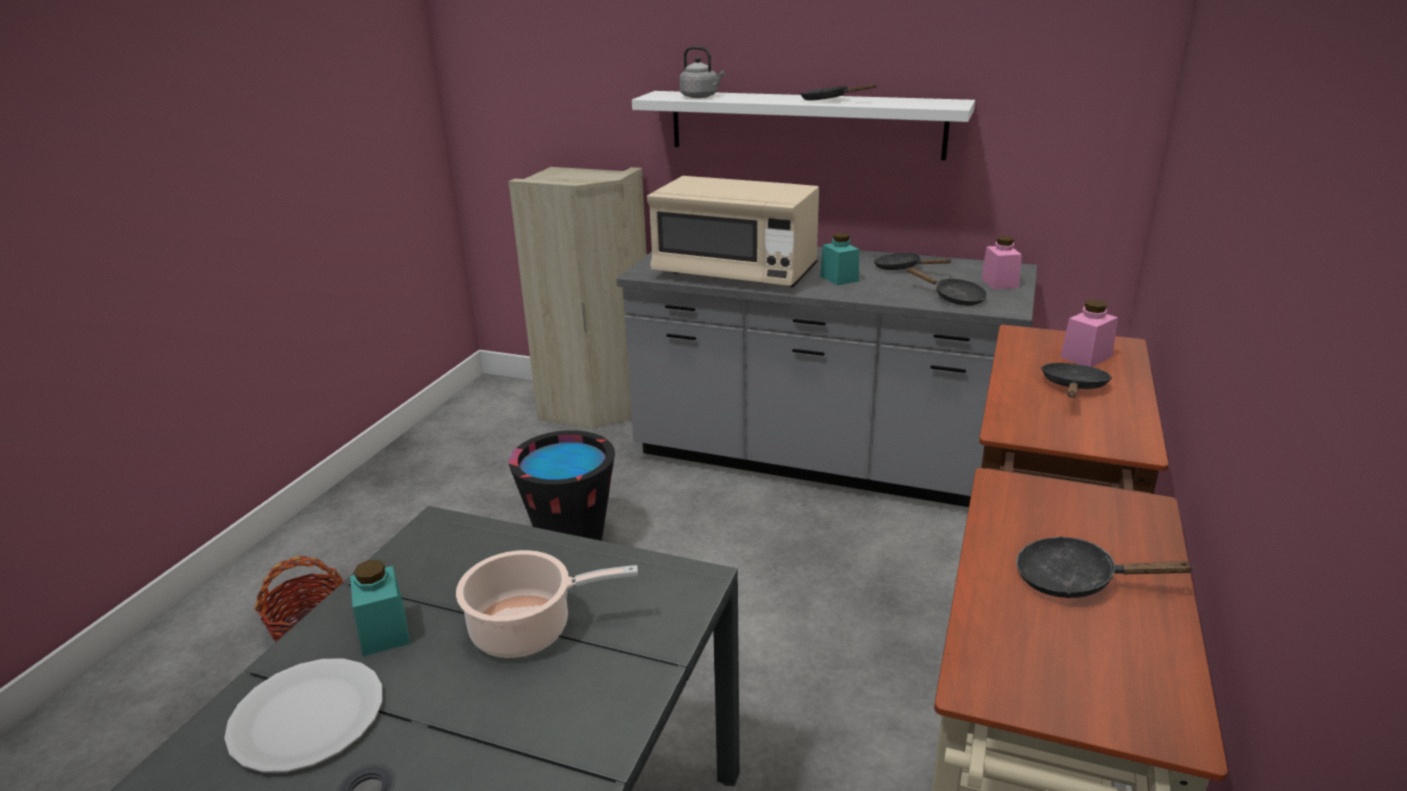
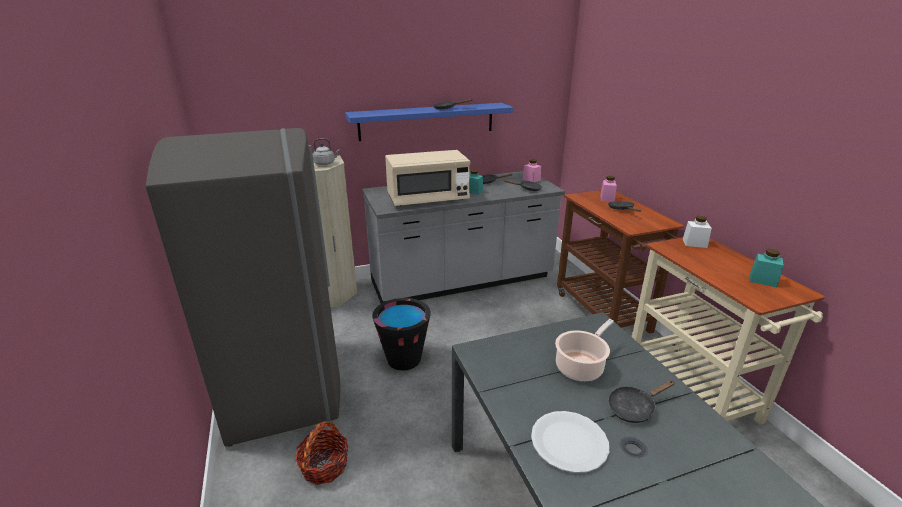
camera: 40 degrees left, 0 degrees up
turquoise jar [350,560,410,656] -> turquoise jar moved to [750,249,784,287]
white shelf [632,91,975,160] -> blue shelf [345,103,514,141]
grey kettle [679,46,725,98] -> grey kettle moved to [313,138,340,165]
black frying pan [1016,536,1195,598] -> black frying pan moved to [608,380,675,423]
none -> grey fridge [146,128,340,447]
none -> white jar [683,216,712,248]

